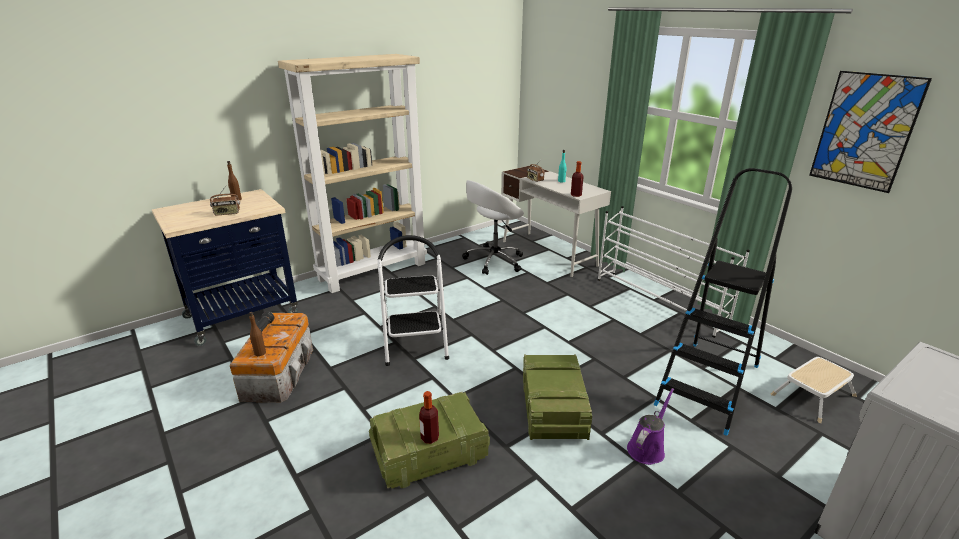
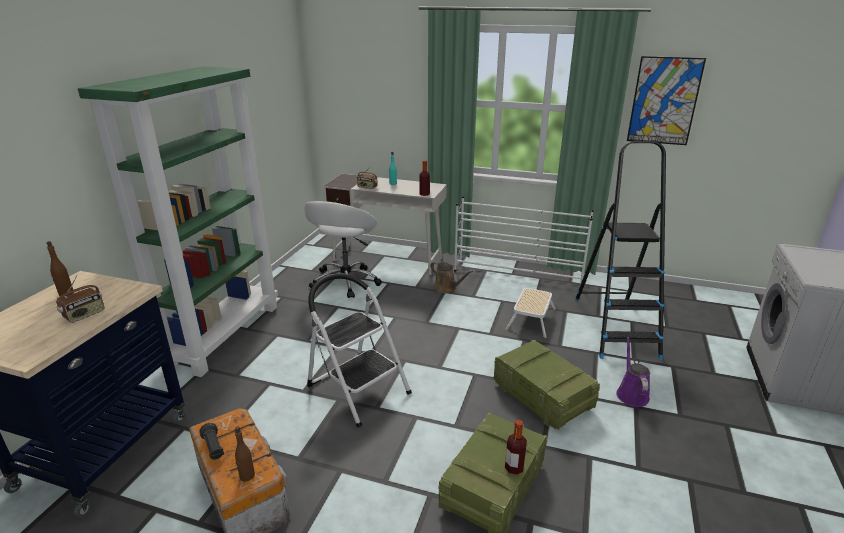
camera: 35 degrees left, 0 degrees up
beige bookcase [278,54,427,293] -> green bookcase [78,67,278,377]
beige step ladder [771,357,857,423] -> beige step ladder moved to [505,288,556,338]
none -> brown watering can [430,261,473,293]

